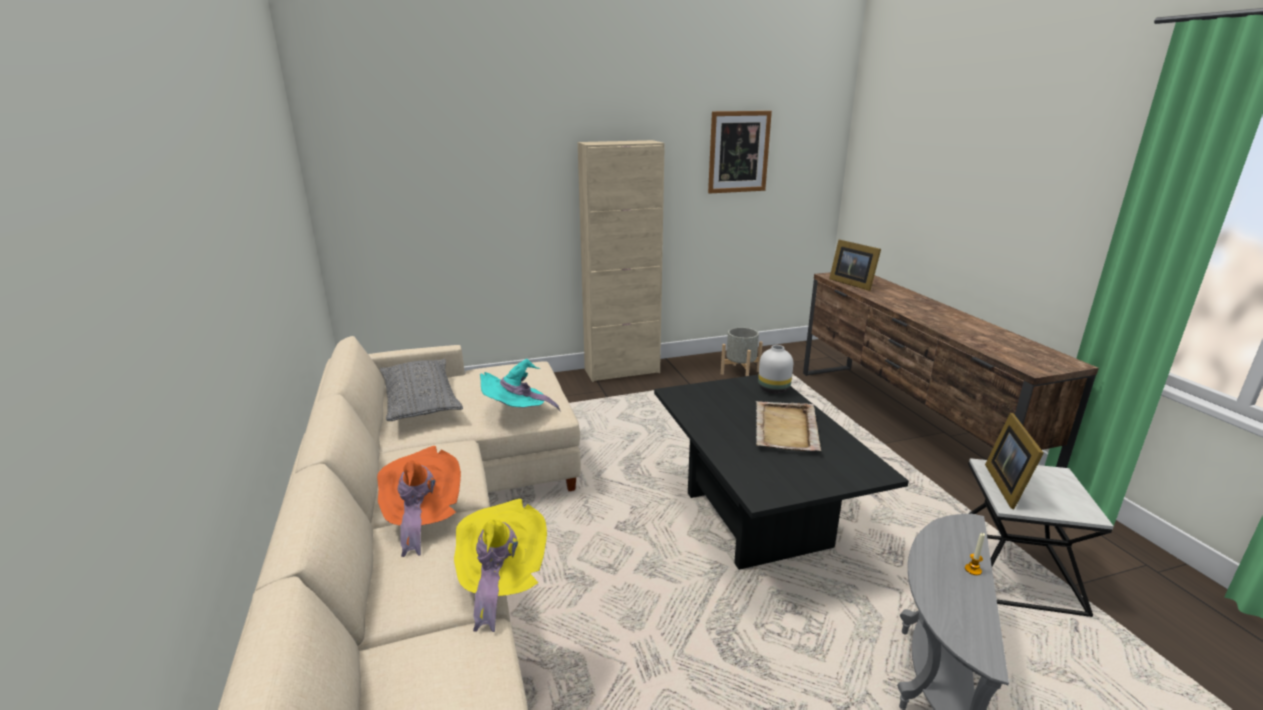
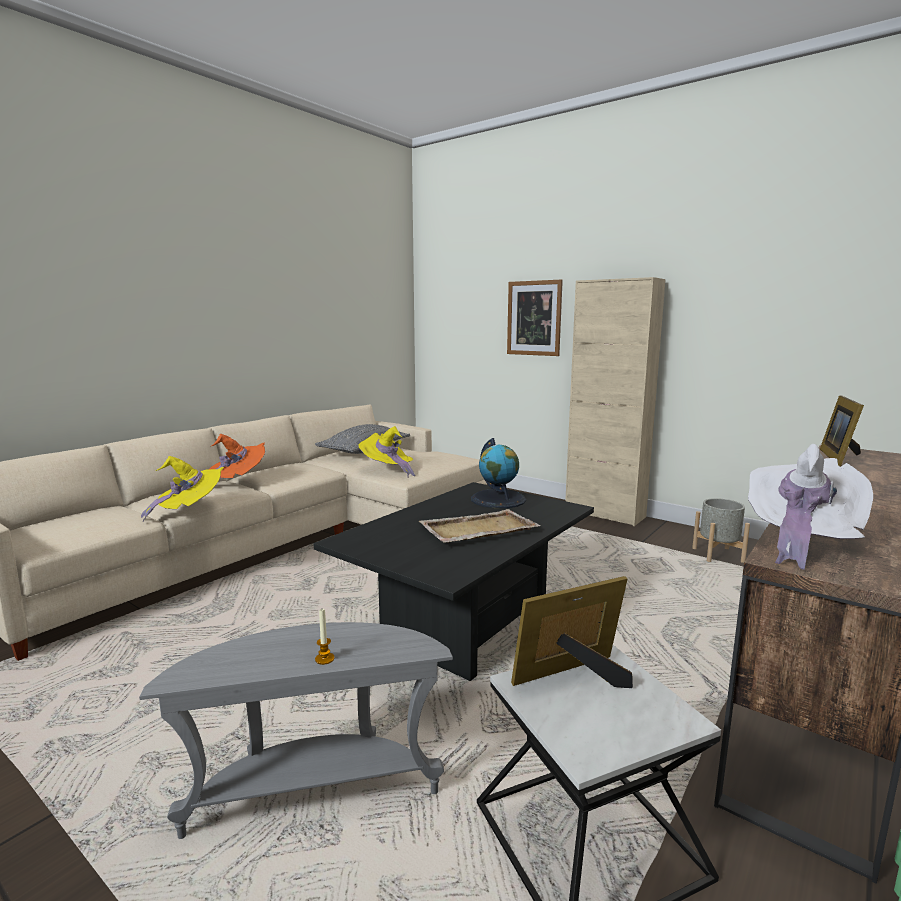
camera: 55 degrees right, 10 degrees down
turquoise hat [480,359,560,411] -> yellow hat [358,426,415,478]
picture [708,111,772,194] -> picture moved to [507,280,563,356]
white vase [758,345,793,394] -> none
none -> globe [471,438,526,508]
none -> white hat [748,444,873,570]

